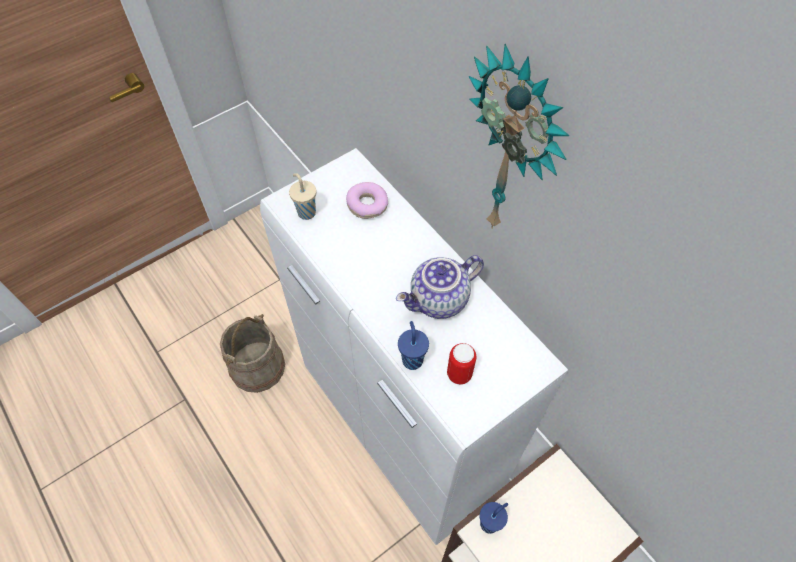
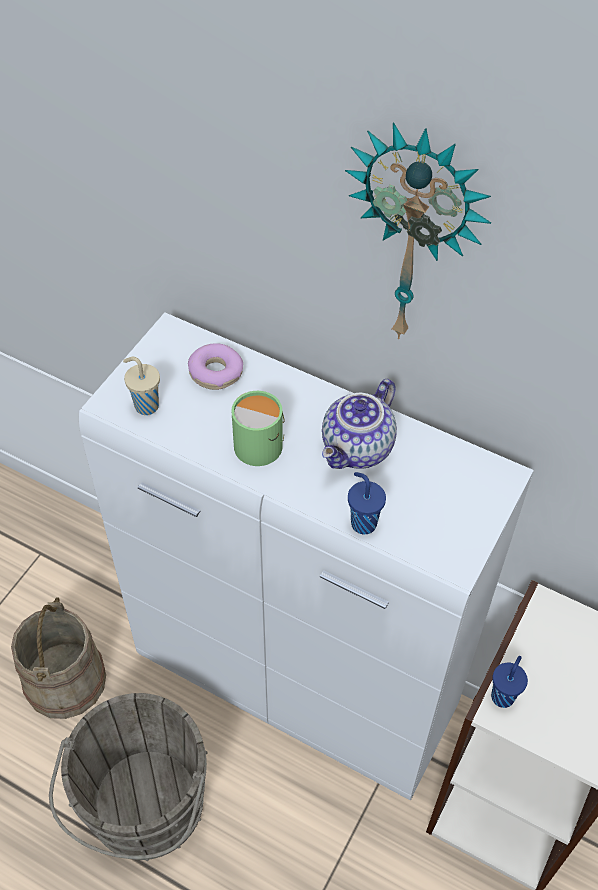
camera: 25 degrees left, 5 degrees down
can [447,343,476,385] -> none
none -> grey bucket [49,693,207,861]
none -> green mug [231,391,285,466]

